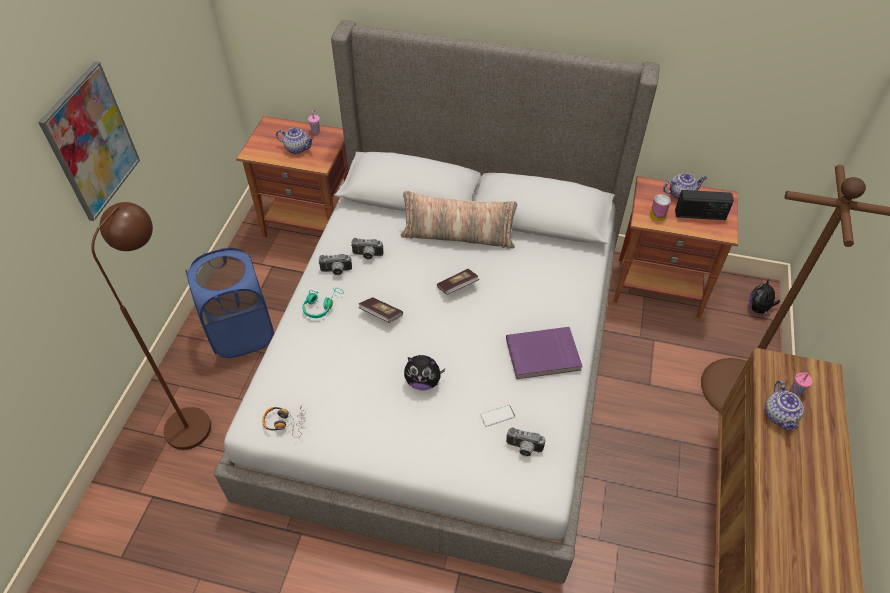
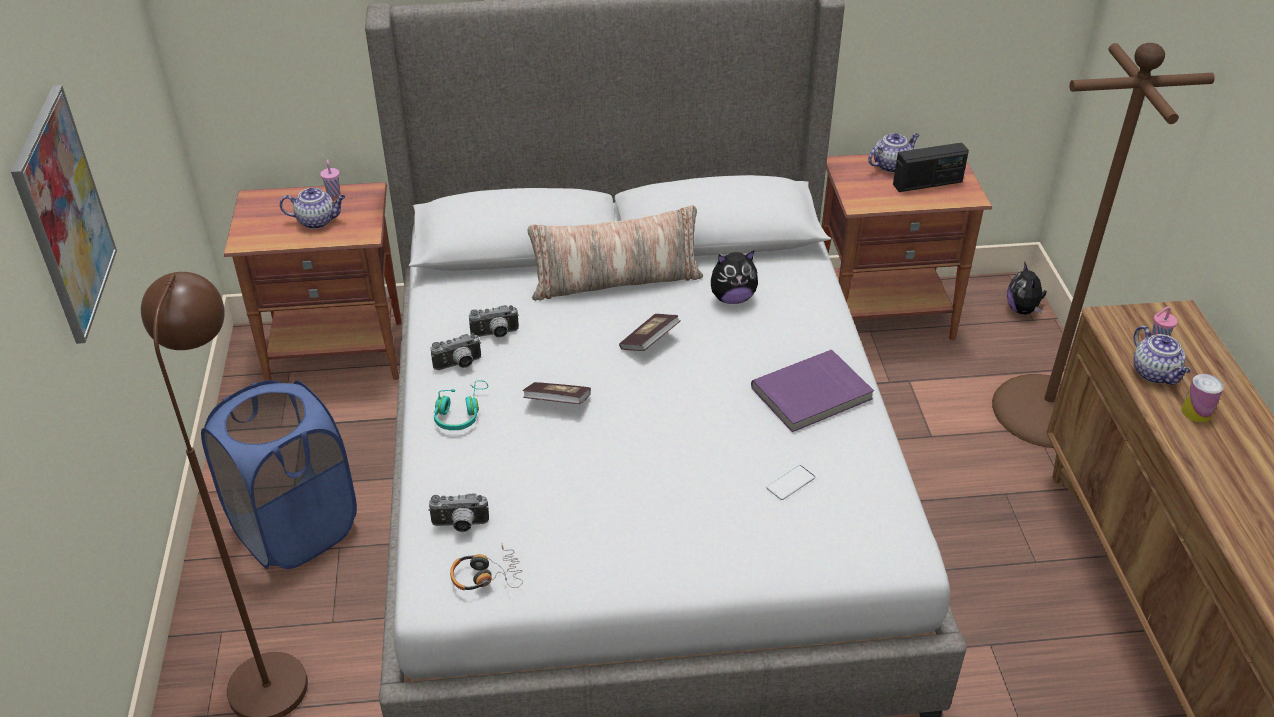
camera: 20 degrees left, 10 degrees down
plush toy [404,355,445,390] -> plush toy moved to [711,251,758,304]
camera [506,427,545,457] -> camera moved to [428,494,489,532]
can [650,194,671,221] -> can moved to [1182,374,1224,422]

